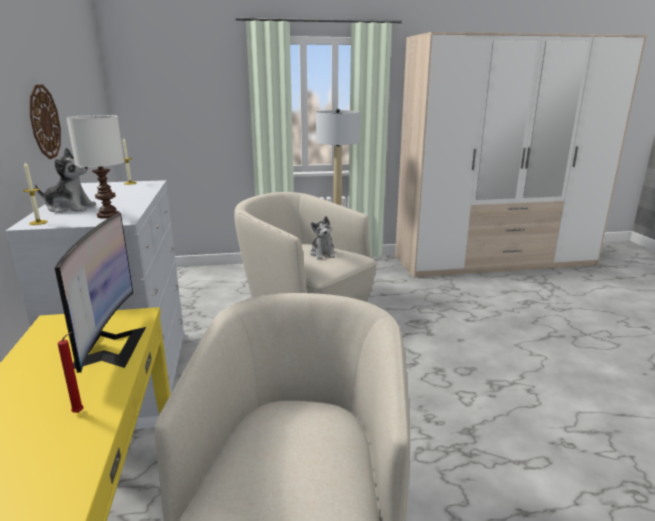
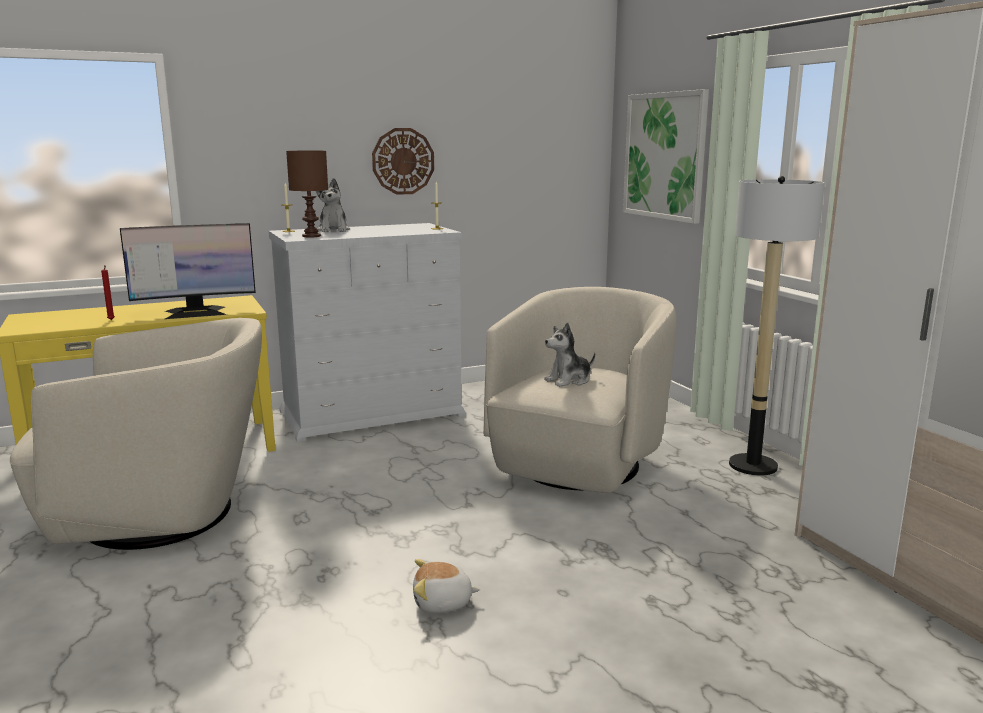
camera: 75 degrees right, 5 degrees down
white table lamp [66,115,124,219] -> brown table lamp [286,151,328,237]
none -> plush toy [413,559,480,613]
none -> picture [623,89,709,224]

